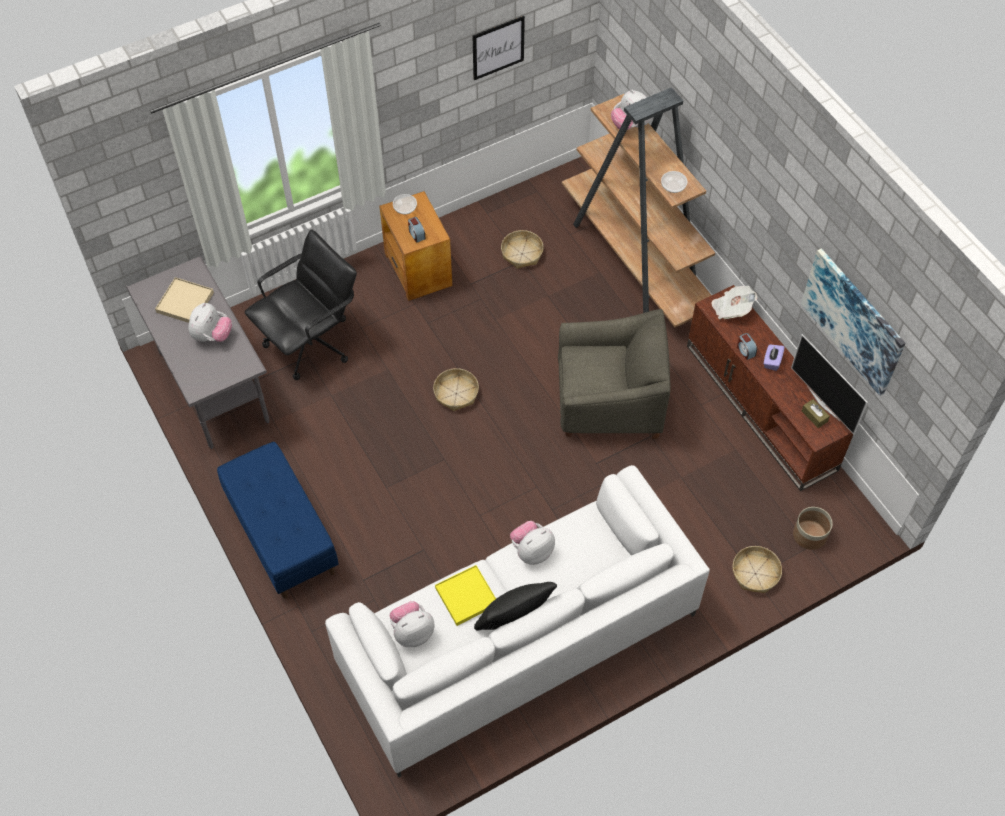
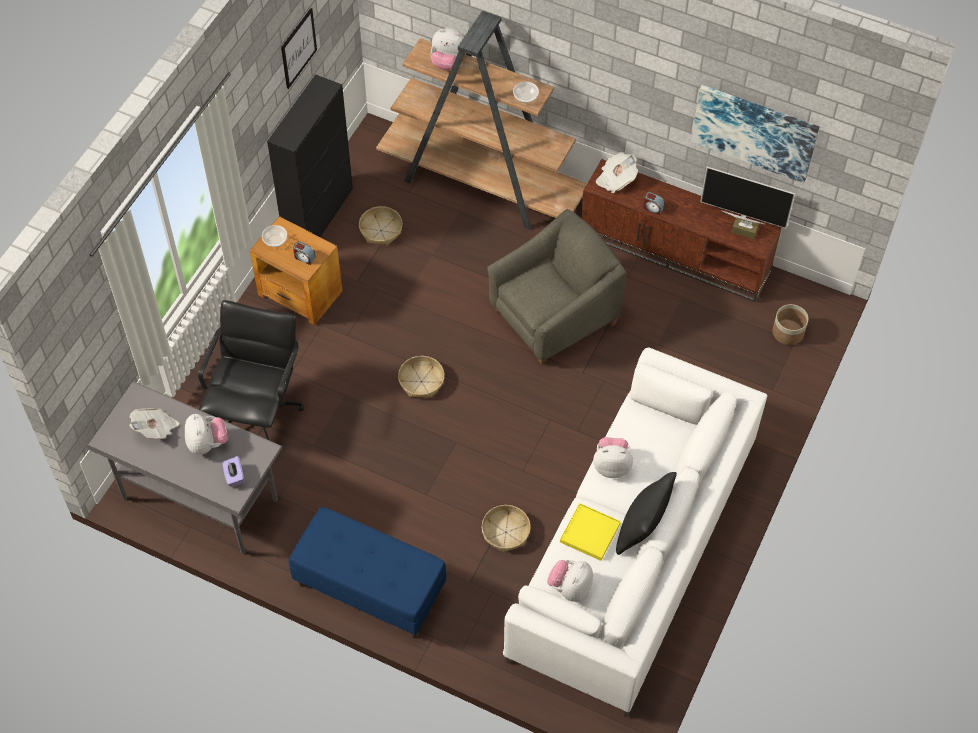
camera: 35 degrees left, 0 degrees up
beige tray [155,277,214,323] -> newspaper [129,408,179,439]
plush toy [510,521,555,565] -> plush toy turned 75 degrees clockwise [593,437,633,478]
basket [733,546,782,593] -> basket moved to [482,505,531,553]
purple tissue box [764,344,785,371] -> purple tissue box moved to [223,456,244,487]
none -> black cabinet [267,74,353,237]

